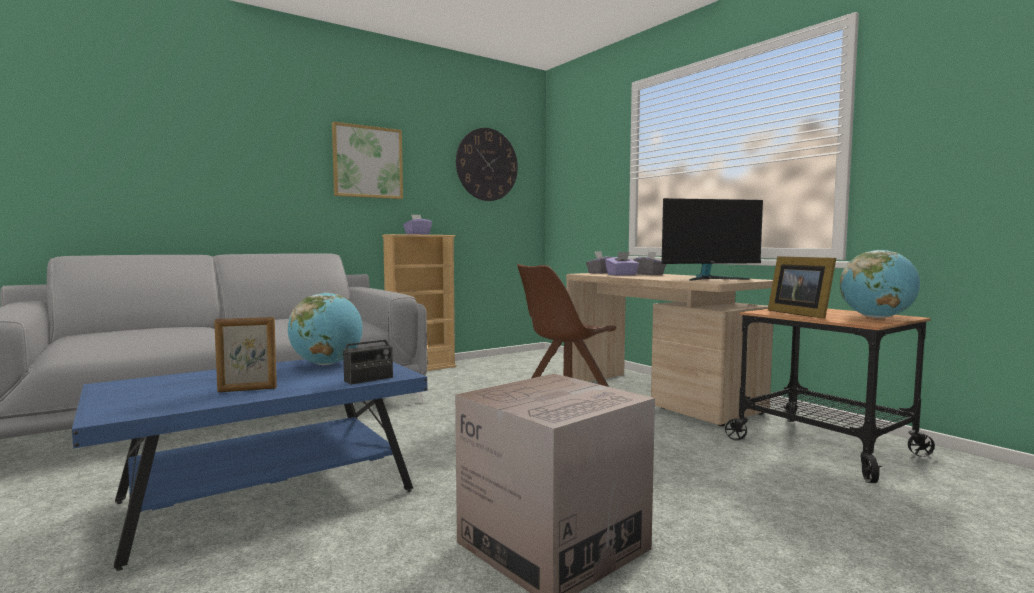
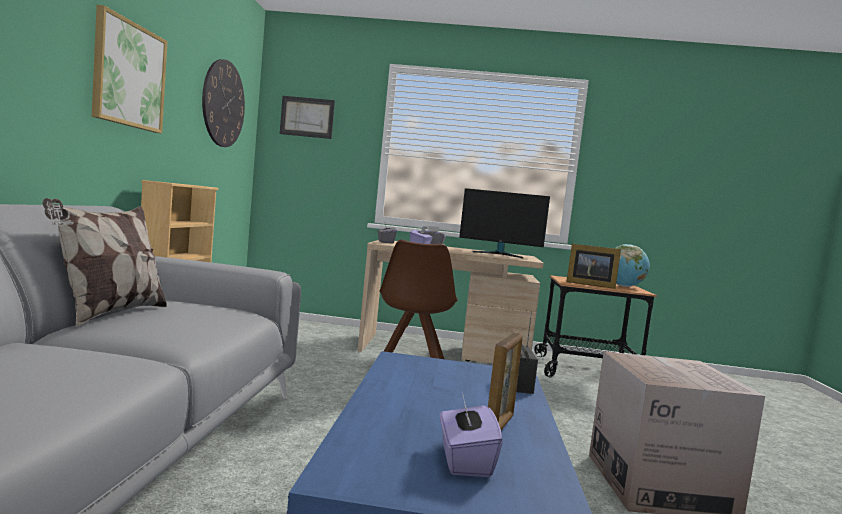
camera: 50 degrees left, 0 degrees up
globe [288,293,363,365] -> none
purple tissue box [403,215,432,235] -> purple tissue box moved to [440,392,503,477]
monitor [662,198,763,281] -> monitor turned 75 degrees clockwise [459,188,550,258]
none -> pillow [43,198,167,326]
none -> picture [280,96,335,139]

